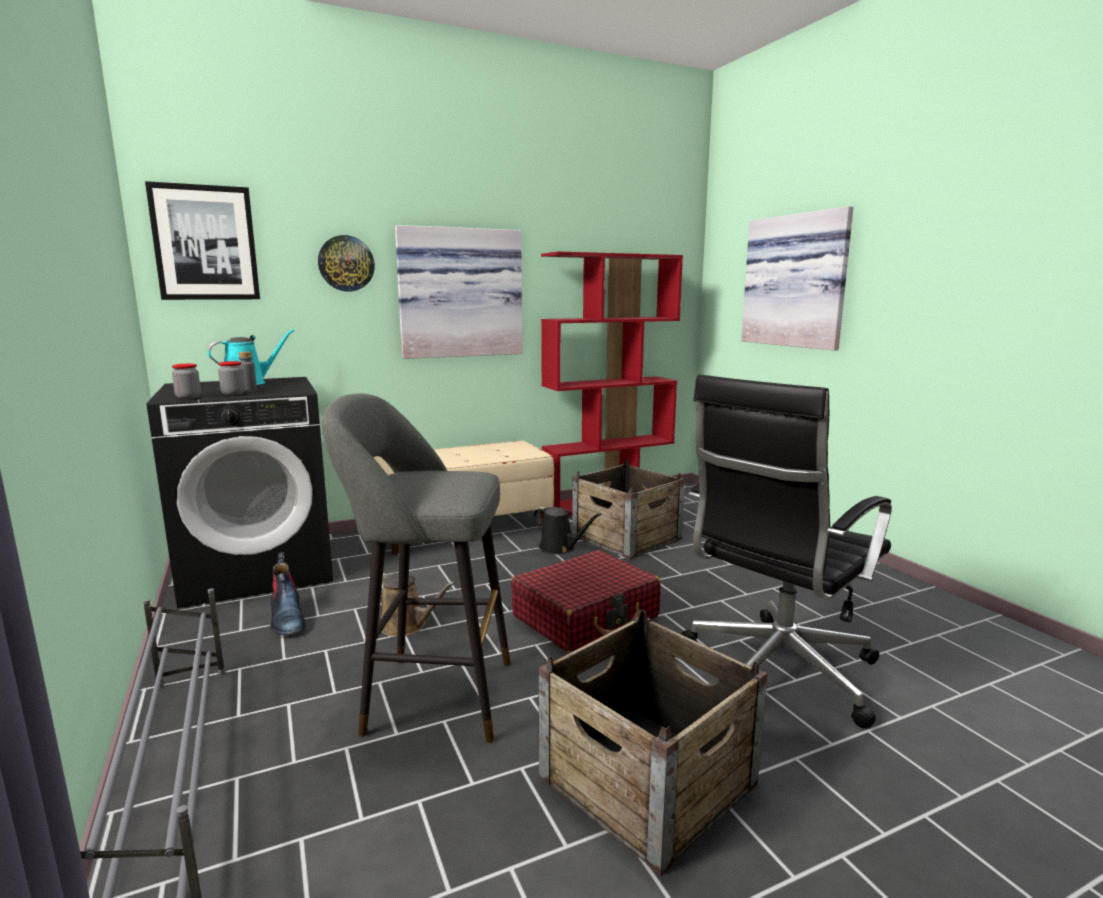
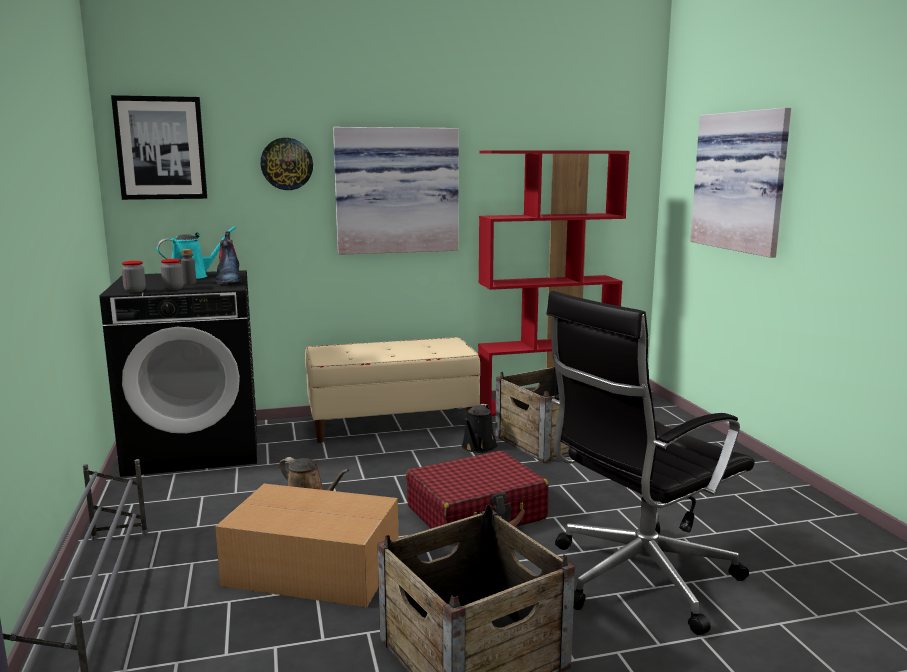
camera: 10 degrees right, 0 degrees up
boot [270,552,305,636] -> boot moved to [215,231,242,285]
grey stool [322,393,511,743] -> cardboard box [215,484,398,607]
black watering can [533,507,601,554] -> black watering can turned 60 degrees clockwise [462,404,498,453]

